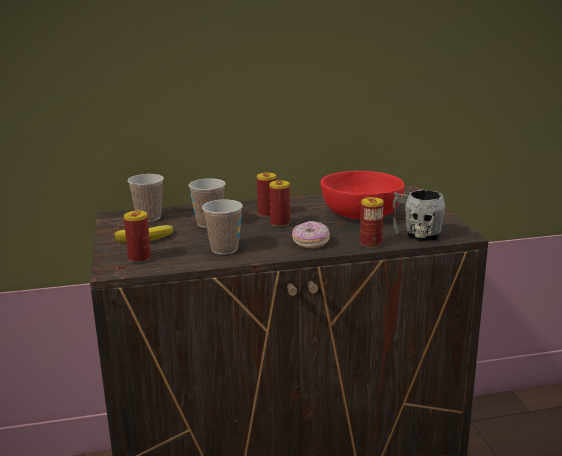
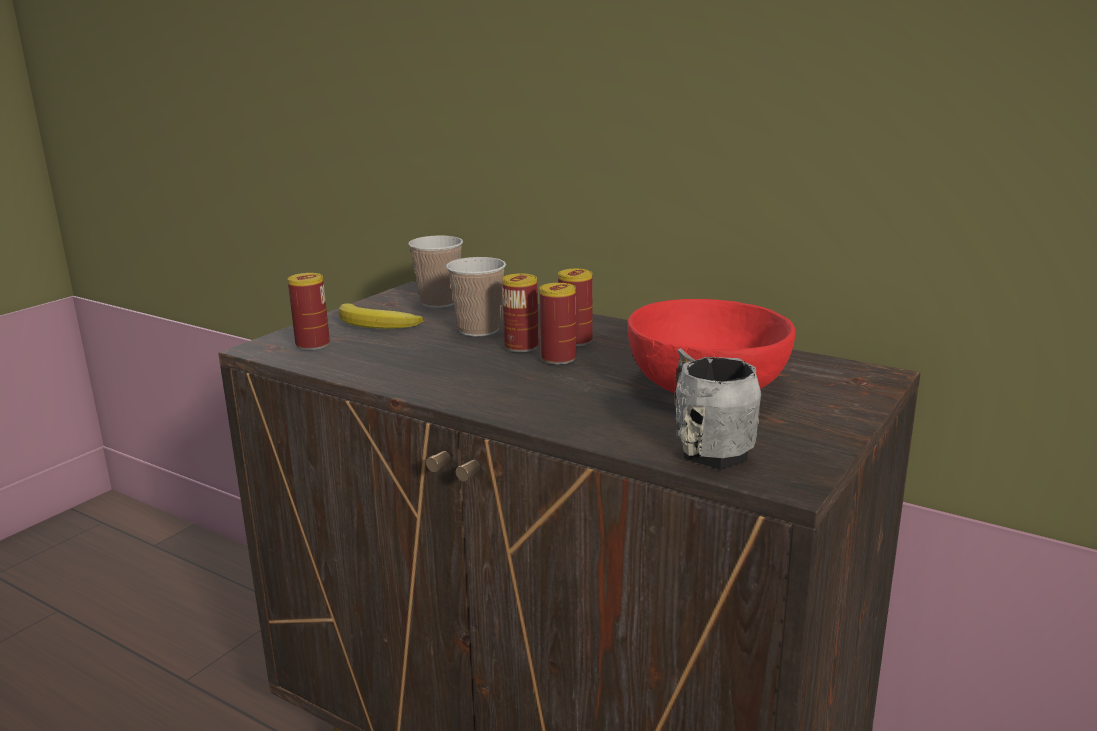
camera: 45 degrees right, 0 degrees up
cup [202,199,243,255] -> none
donut [292,221,330,248] -> none
can [360,197,384,248] -> can moved to [502,273,539,352]

